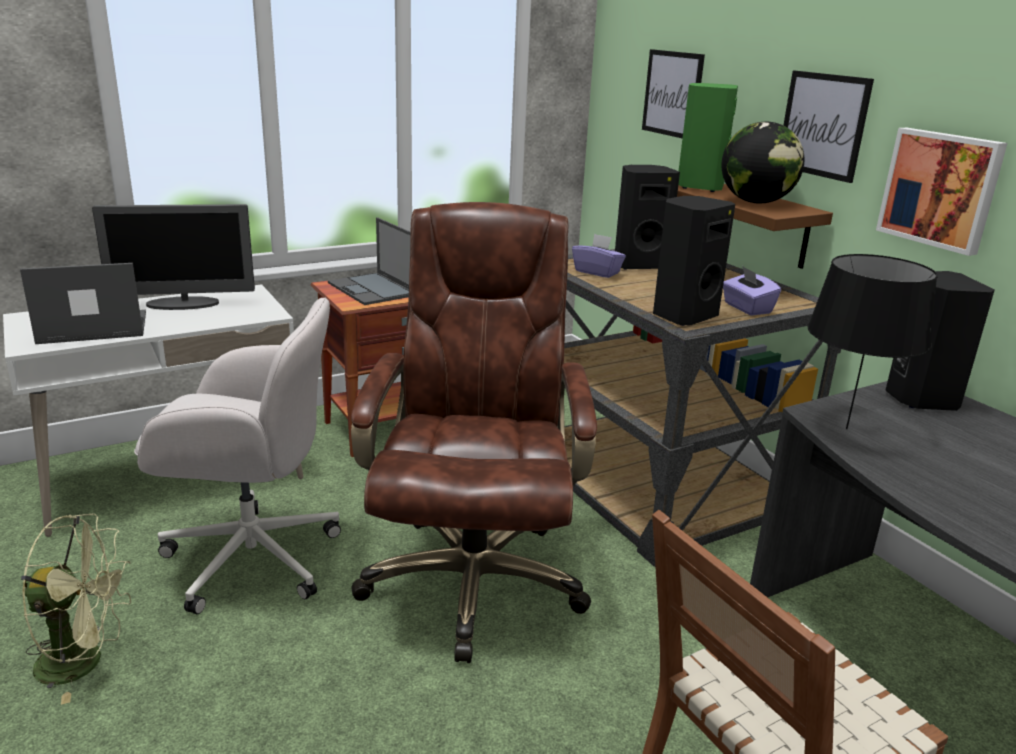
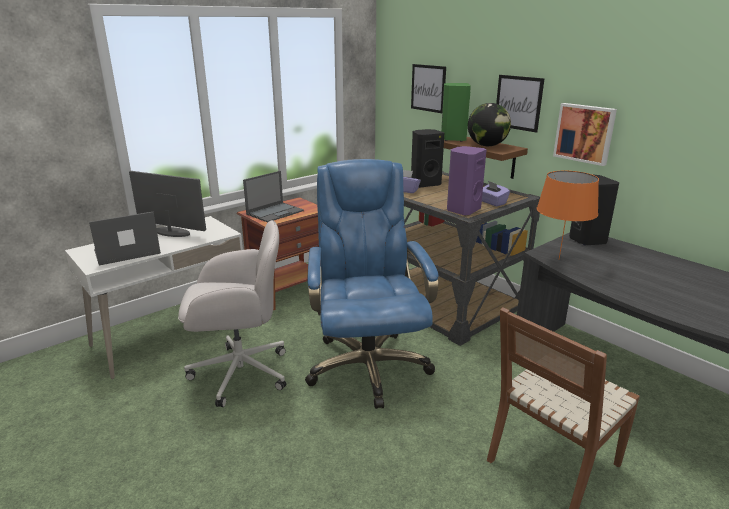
camera: 10 degrees left, 0 degrees up
green fan [21,514,131,705] -> none
monitor [92,204,255,310] -> monitor turned 135 degrees counterclockwise [129,171,206,237]
laptop [328,217,411,305] -> laptop turned 90 degrees counterclockwise [243,171,304,223]
brown office chair [351,202,597,663] -> blue office chair [305,159,438,409]
black speaker [653,196,735,326] -> purple speaker [447,146,487,216]
black table lamp [807,254,938,429] -> orange table lamp [537,171,599,259]

